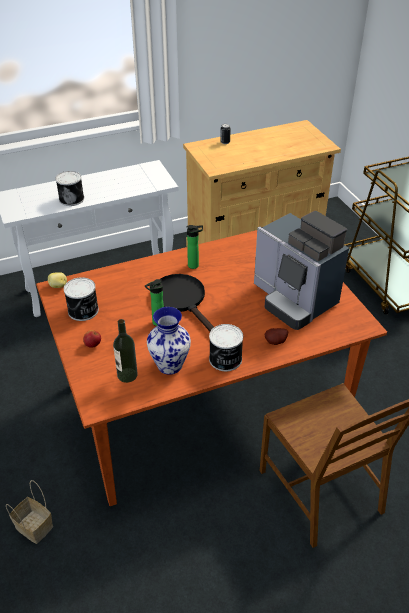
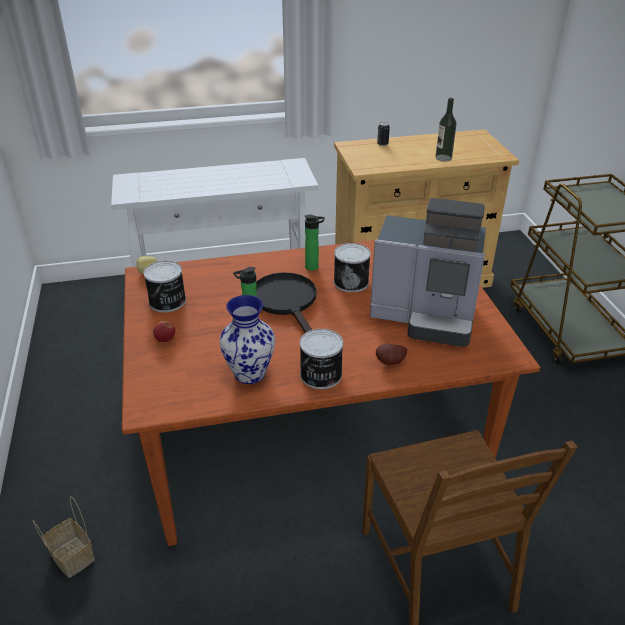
camera: 10 degrees right, 5 degrees down
can [55,171,84,206] -> can moved to [334,243,371,292]
bottle [113,319,138,383] -> bottle moved to [435,98,457,162]
coffee machine [254,211,349,330] -> coffee machine turned 45 degrees counterclockwise [370,198,486,347]

